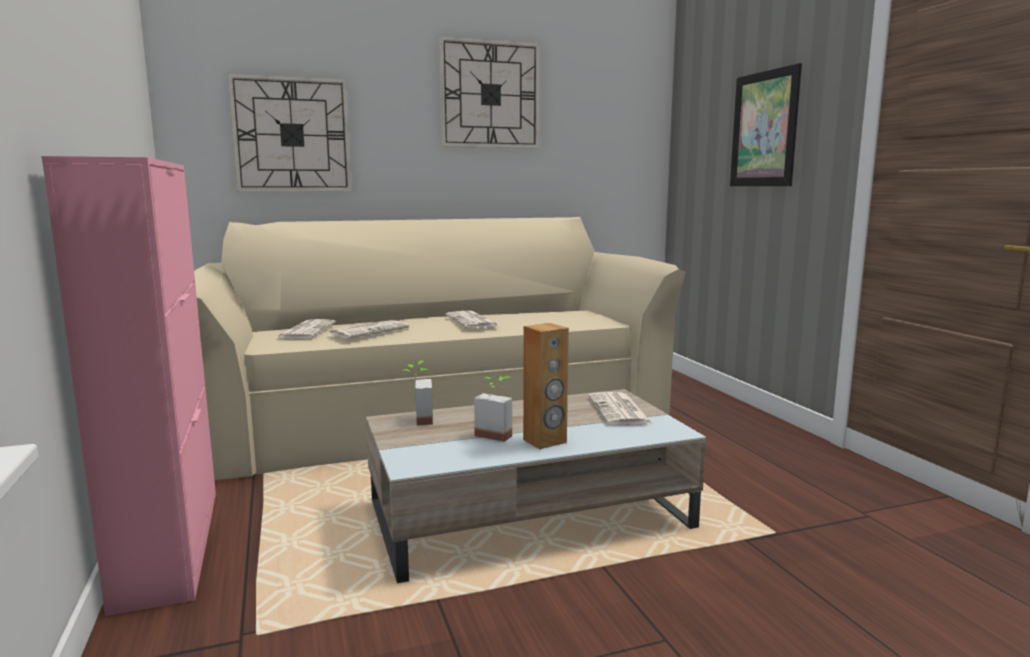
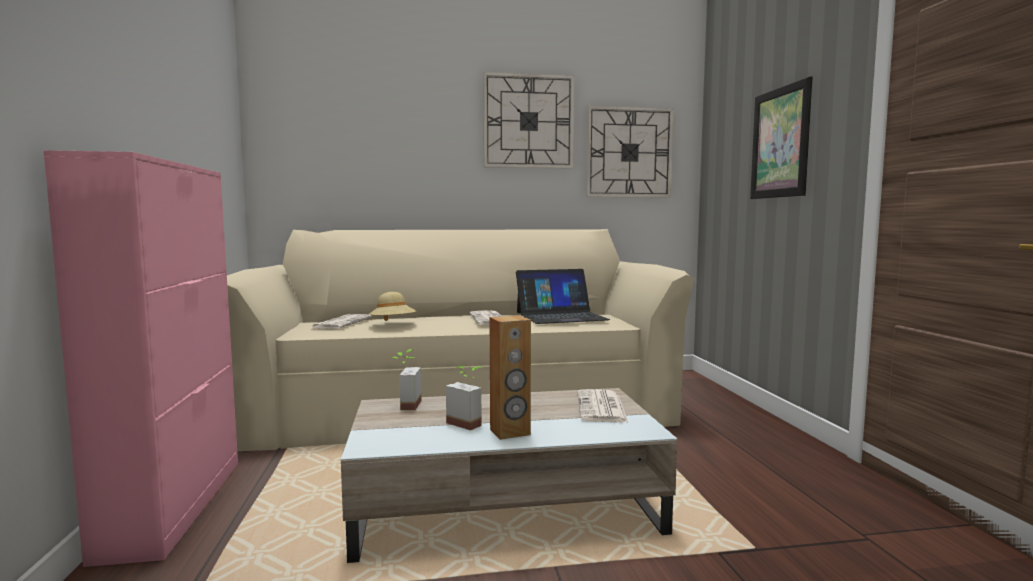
camera: 10 degrees right, 5 degrees down
wall clock [227,73,352,192] -> wall clock moved to [586,106,674,197]
newspaper [329,320,409,338] -> beige hat [369,292,417,321]
none -> laptop [516,269,610,324]

